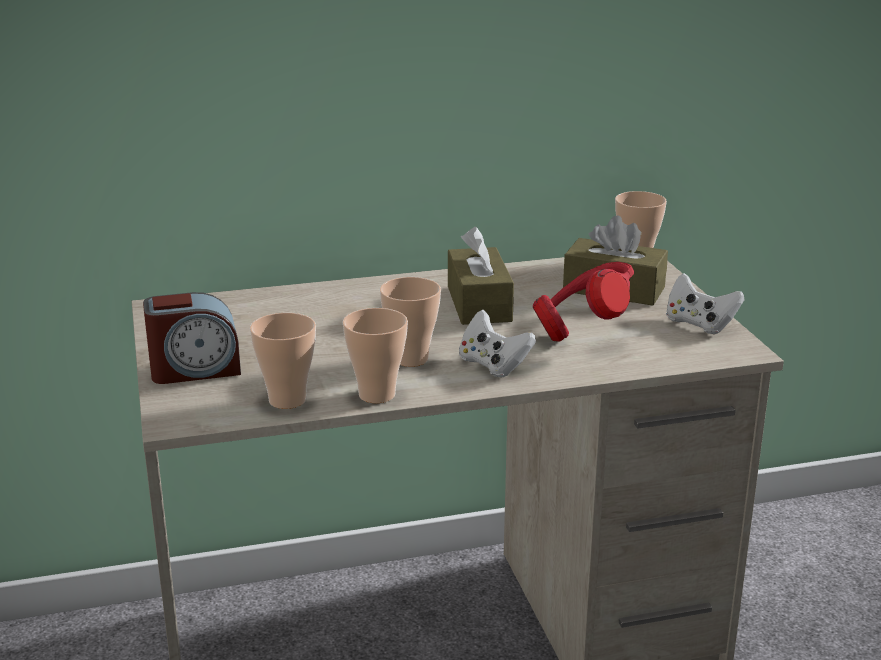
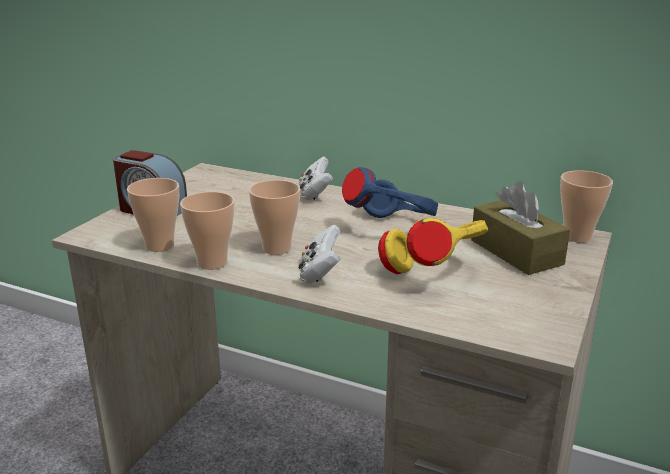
camera: 40 degrees right, 0 degrees up
brown tissue box [448,227,514,325] -> blue headphones [342,167,438,218]
red headphones [533,262,634,342] -> yellow headphones [378,218,488,274]
white game controller [666,273,744,334] -> white game controller moved to [299,157,333,200]

